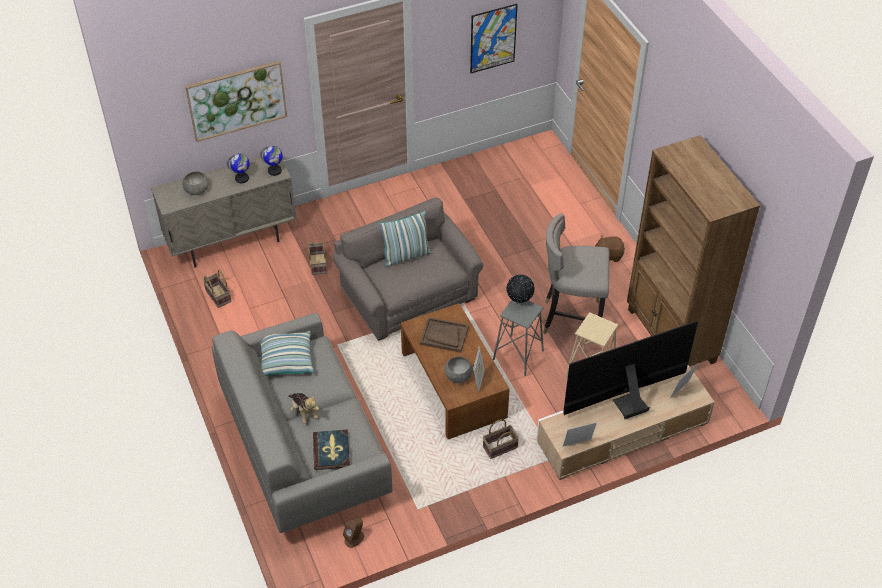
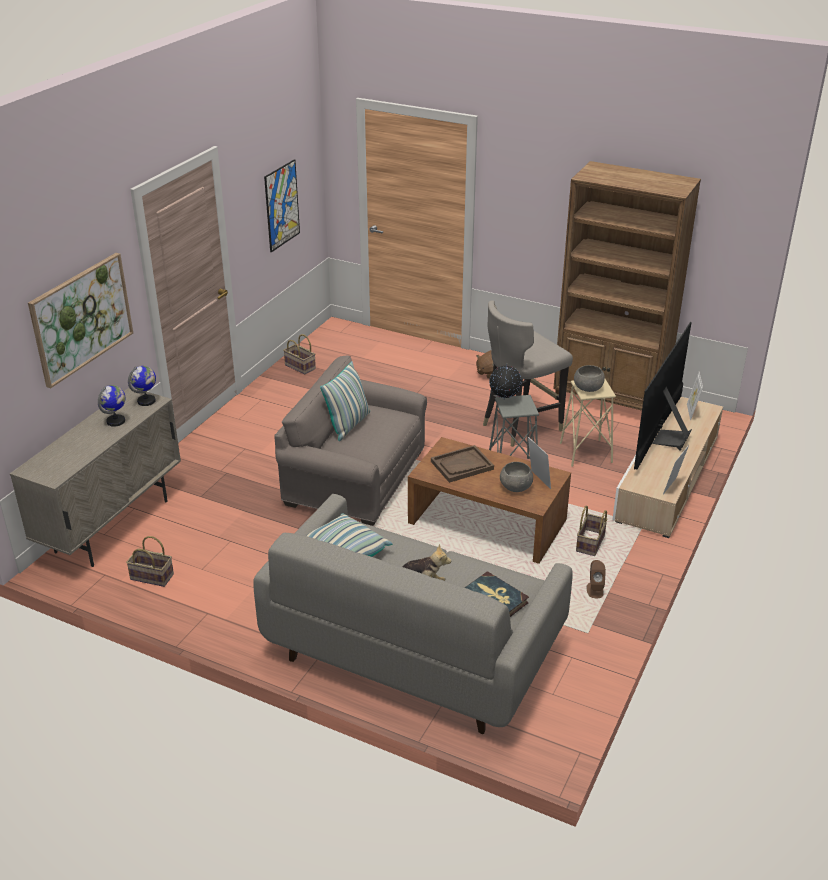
camera: 40 degrees left, 15 degrees down
grey bowl [182,171,209,195] -> grey bowl moved to [574,365,605,392]
basket [307,239,327,275] -> basket moved to [283,334,316,375]
brown speaker [343,518,364,548] -> brown speaker moved to [587,560,606,598]

